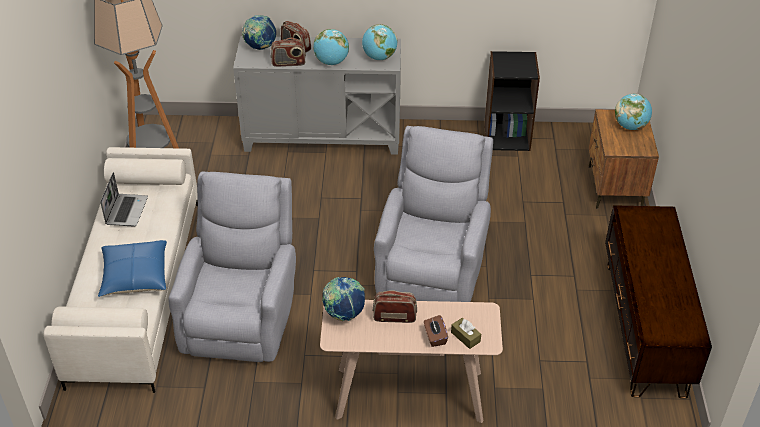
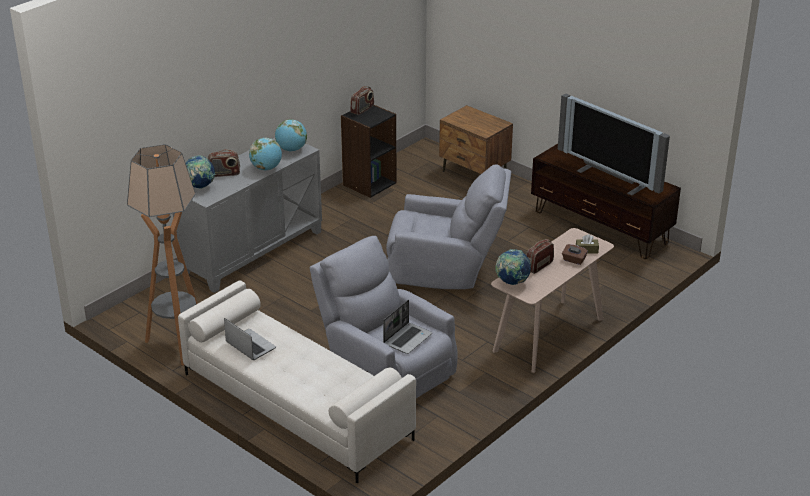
camera: 50 degrees left, 10 degrees down
blue pillow [98,240,167,297] -> none
radio [271,38,306,67] -> radio moved to [350,86,374,115]
grey armchair [374,126,493,302] -> grey armchair turned 135 degrees clockwise [386,164,511,289]
globe [615,94,652,130] -> none
none -> laptop [383,300,432,354]
none -> television [558,94,670,196]

